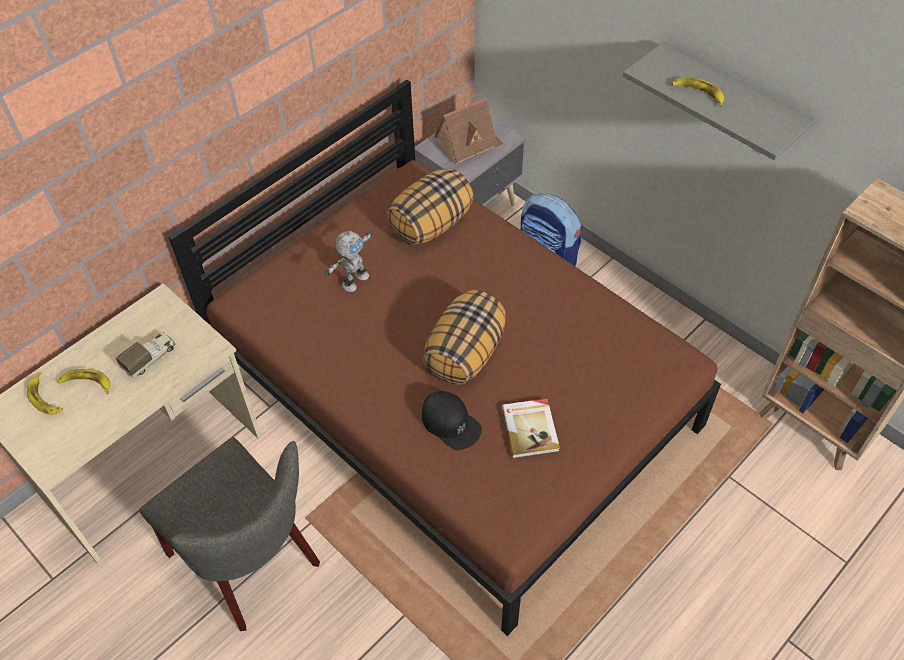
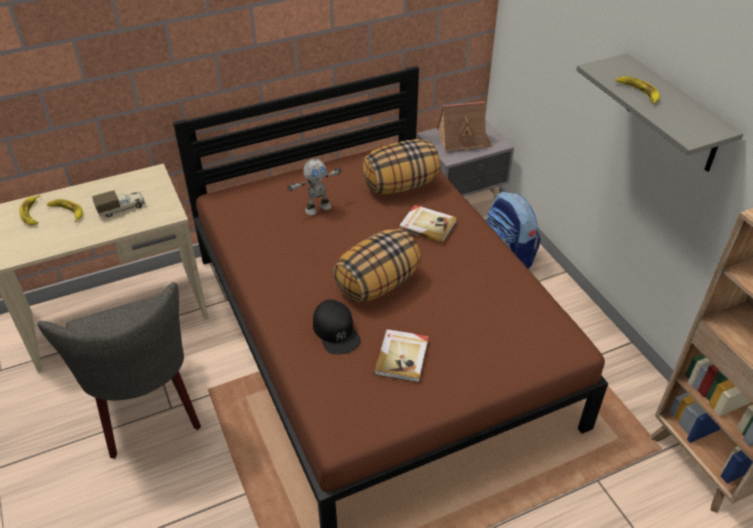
camera: 20 degrees right, 10 degrees down
none -> book [399,205,457,243]

